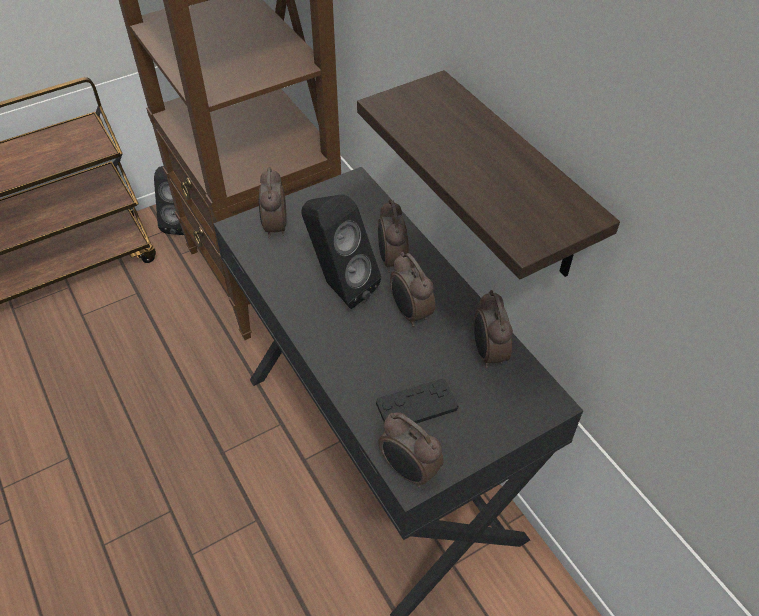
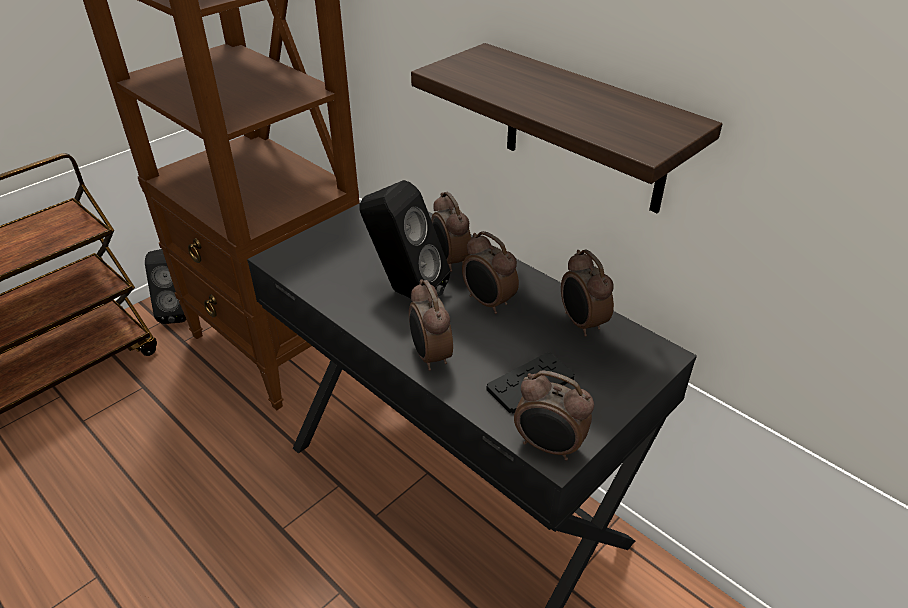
camera: 15 degrees left, 10 degrees down
alarm clock [259,167,287,239] -> alarm clock moved to [409,280,453,371]

